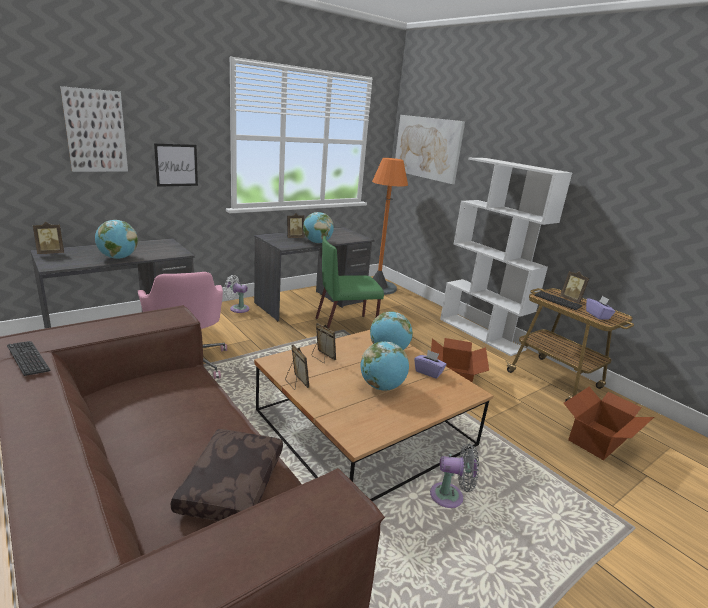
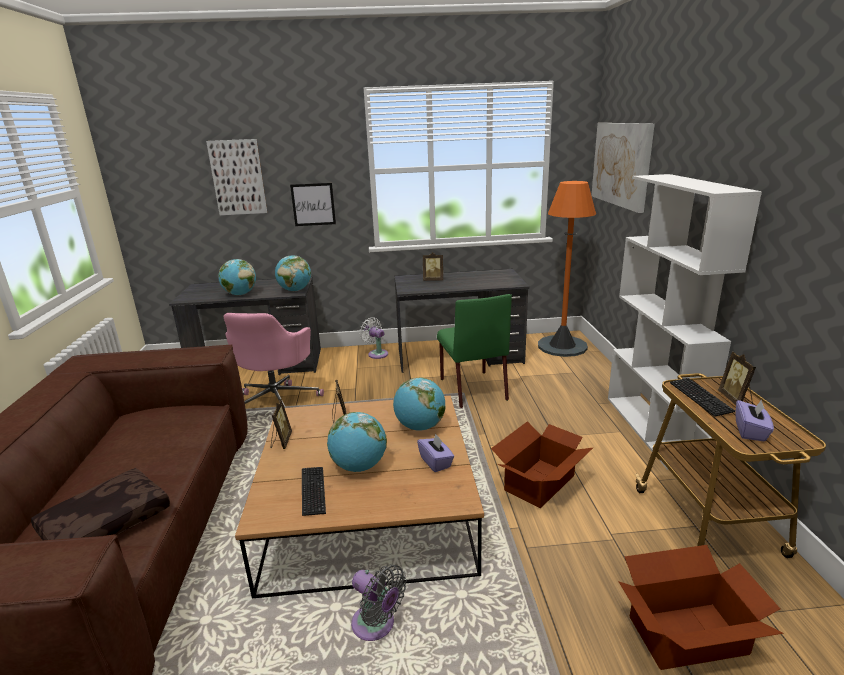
camera: 35 degrees right, 0 degrees up
keyboard [7,341,50,376] -> keyboard moved to [302,467,326,516]
picture frame [33,222,64,254] -> none
globe [303,212,334,243] -> globe moved to [275,255,311,291]
green chair [315,236,384,328] -> green chair turned 120 degrees counterclockwise [437,294,512,408]

